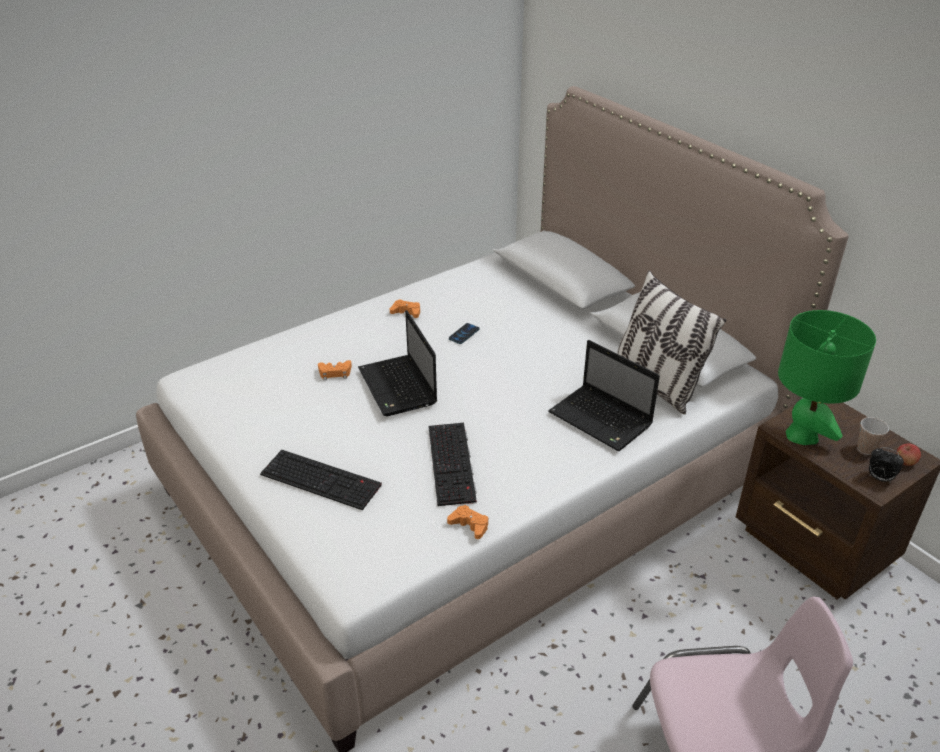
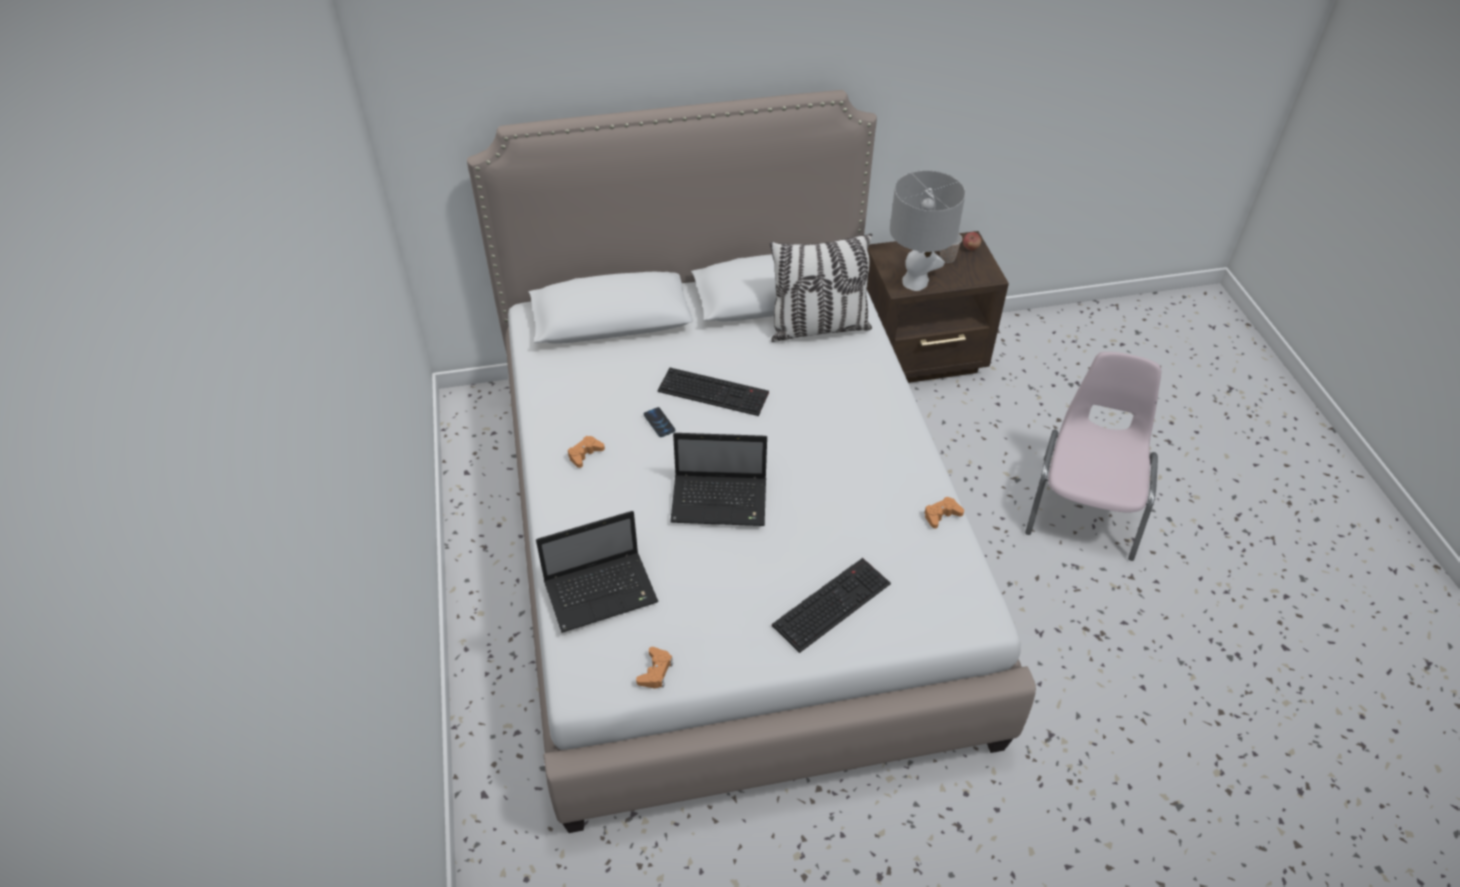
camera: 65 degrees left, 10 degrees up
orange game controller [318,360,352,380] -> orange game controller moved to [636,647,673,688]
keyboard [428,423,477,506] -> keyboard moved to [658,368,769,416]
laptop [548,340,660,451] -> laptop moved to [536,511,659,633]
green table lamp [778,310,876,445] -> grey table lamp [890,170,966,291]
alarm clock [869,447,904,483] -> none

